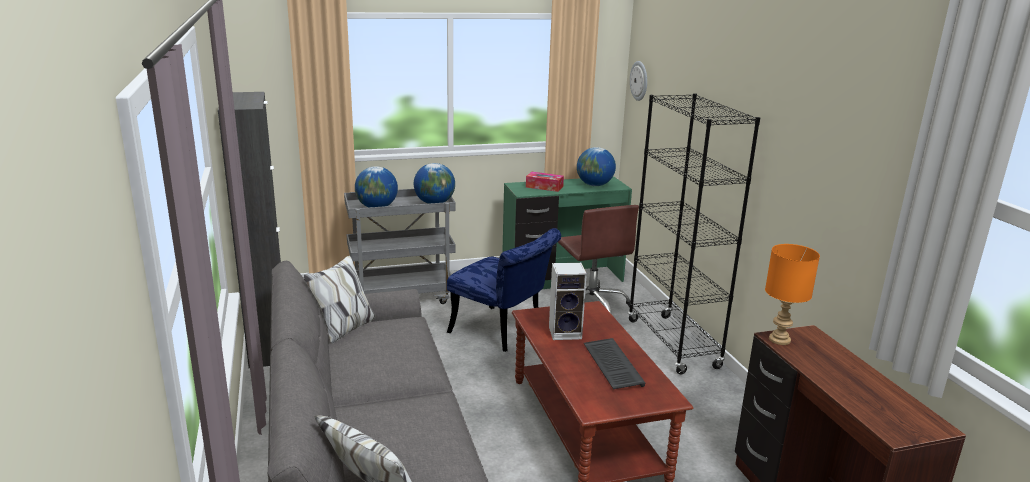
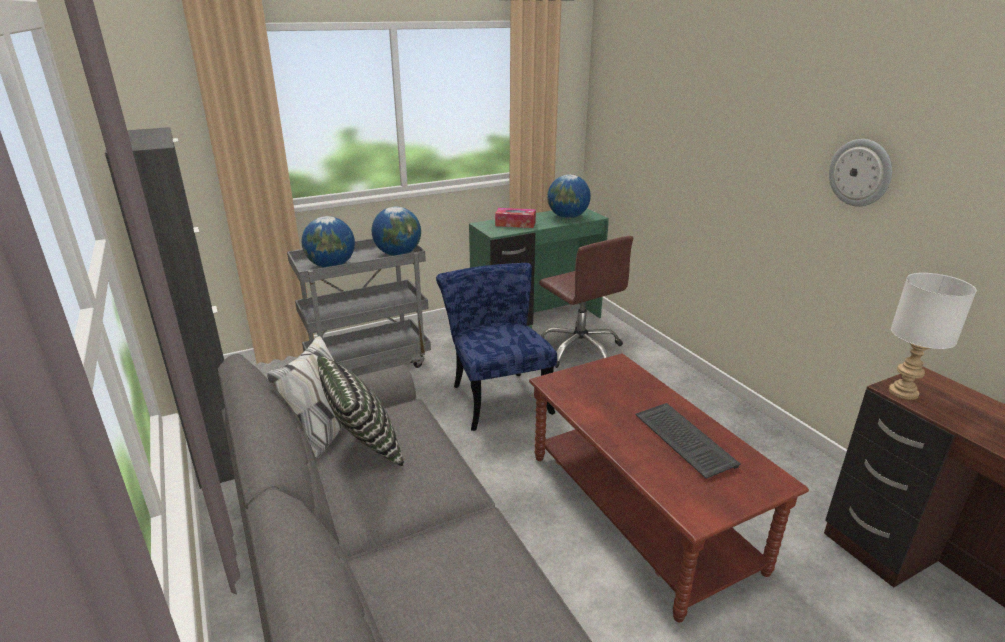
camera: 10 degrees left, 5 degrees up
blue chair [447,228,561,352] -> blue chair turned 135 degrees counterclockwise [436,263,557,431]
speaker [549,263,587,340] -> none
black bookcase [628,93,760,374] -> none
wall clock [630,61,647,101] -> wall clock moved to [829,139,892,207]
orange table lamp [765,244,820,345] -> white table lamp [889,273,977,400]
none -> pillow [317,356,404,467]

